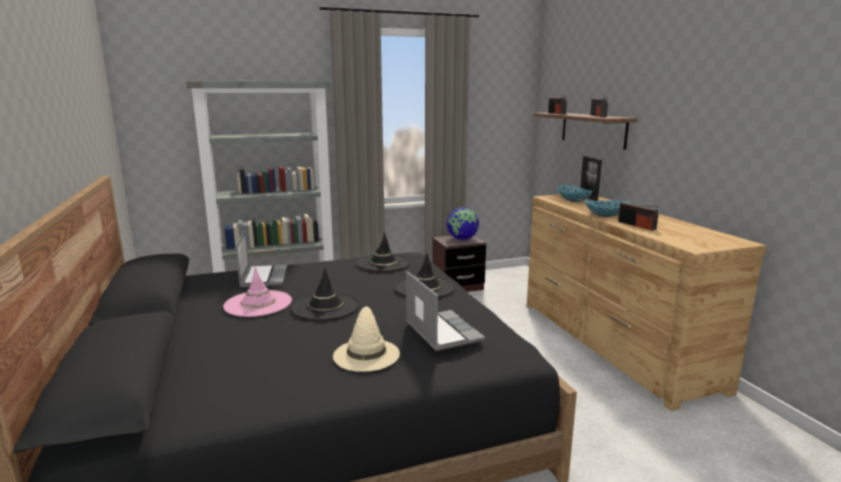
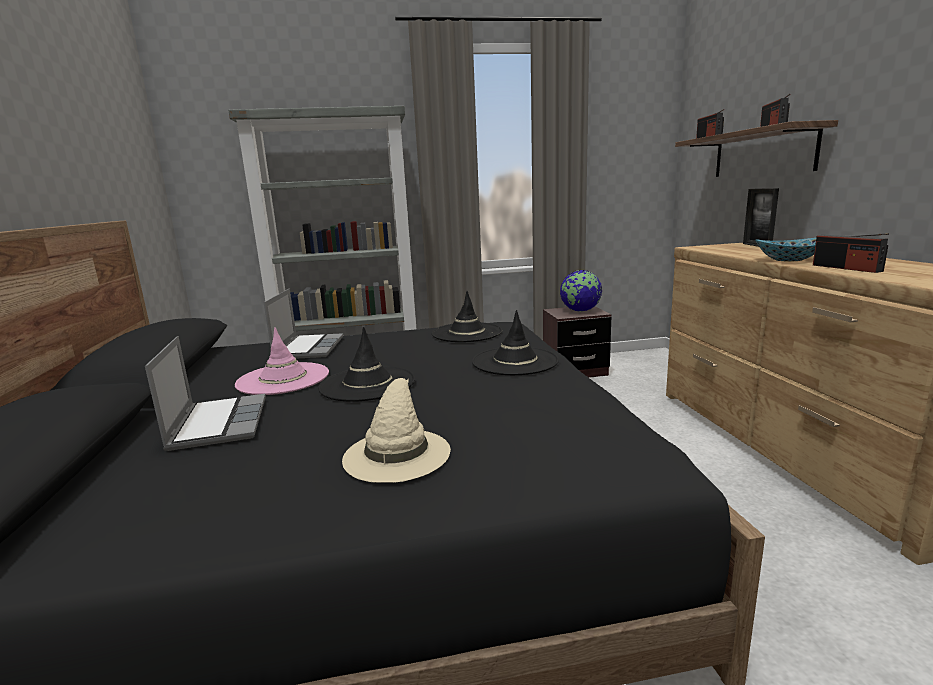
camera: 10 degrees right, 0 degrees up
laptop [406,271,485,351] -> laptop moved to [145,336,266,451]
bowl [557,185,593,202] -> none

